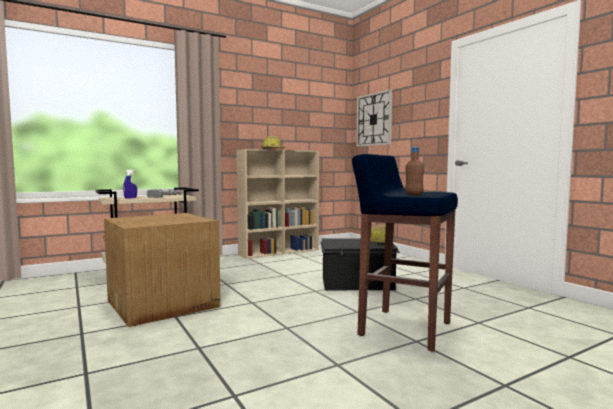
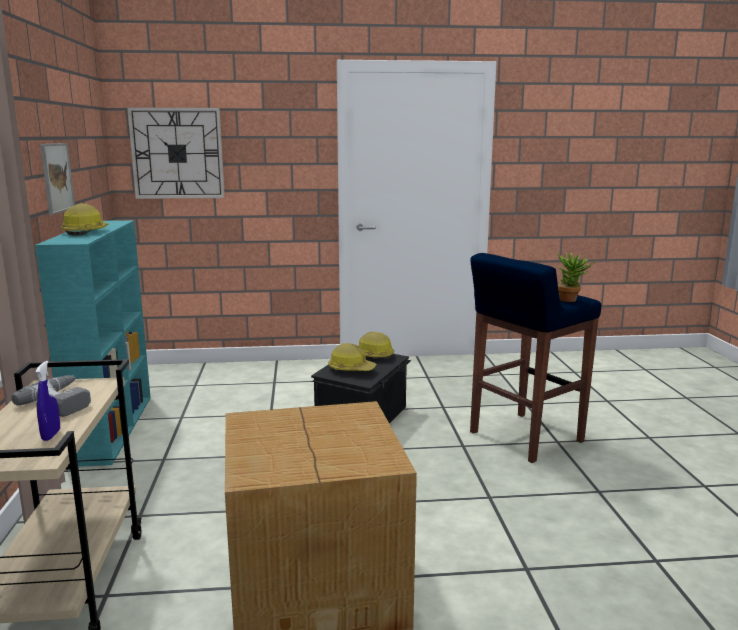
camera: 65 degrees left, 10 degrees up
beige bookcase [236,149,319,259] -> turquoise bookcase [35,220,151,467]
brown bottle [405,147,424,195] -> potted plant [558,252,595,302]
none -> picture [40,143,75,215]
none -> hard hat [328,343,376,371]

